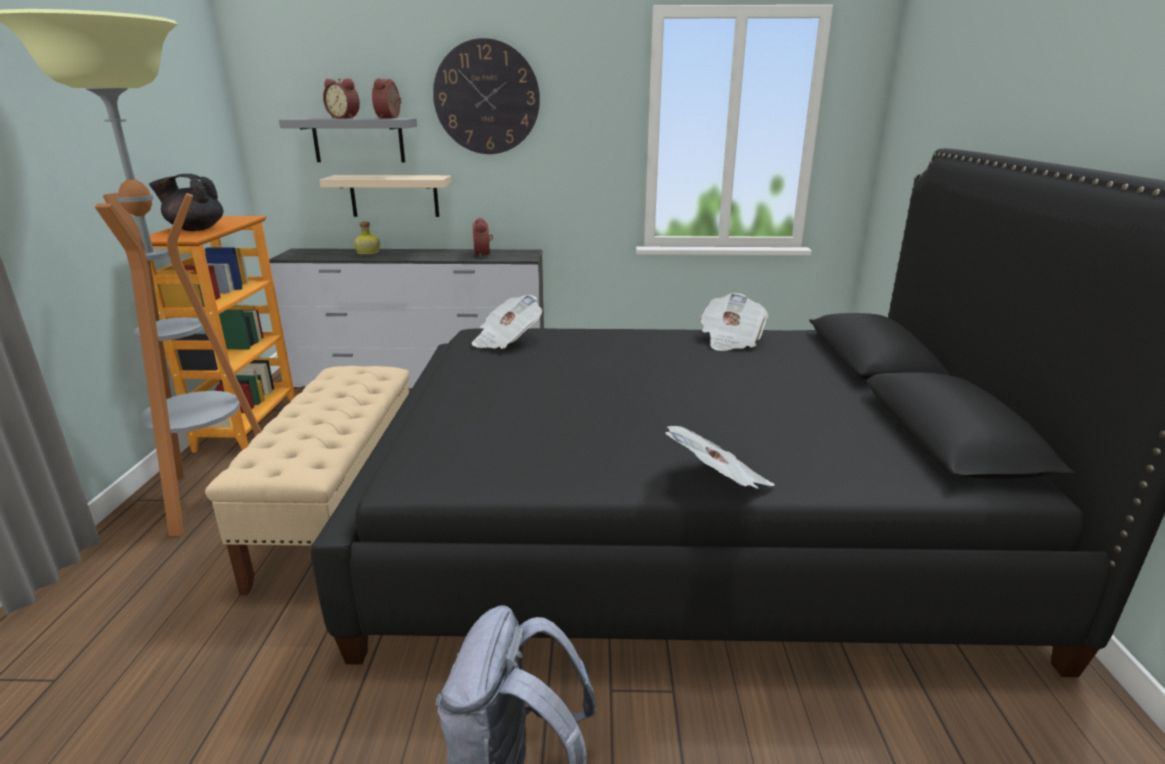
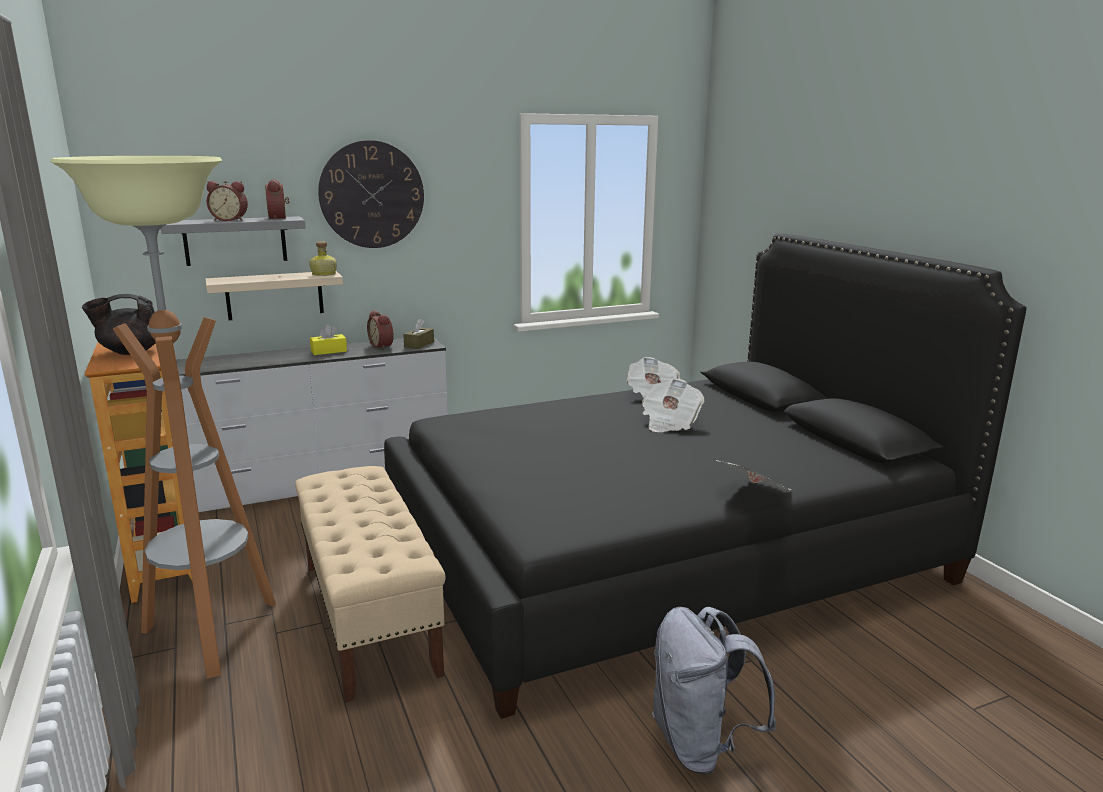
camera: 25 degrees left, 5 degrees down
bottle [354,221,380,255] -> bottle moved to [309,241,337,276]
newspaper [472,295,542,349] -> newspaper moved to [642,379,705,432]
none -> yellow tissue box [310,325,347,355]
none -> brown tissue box [403,318,434,349]

